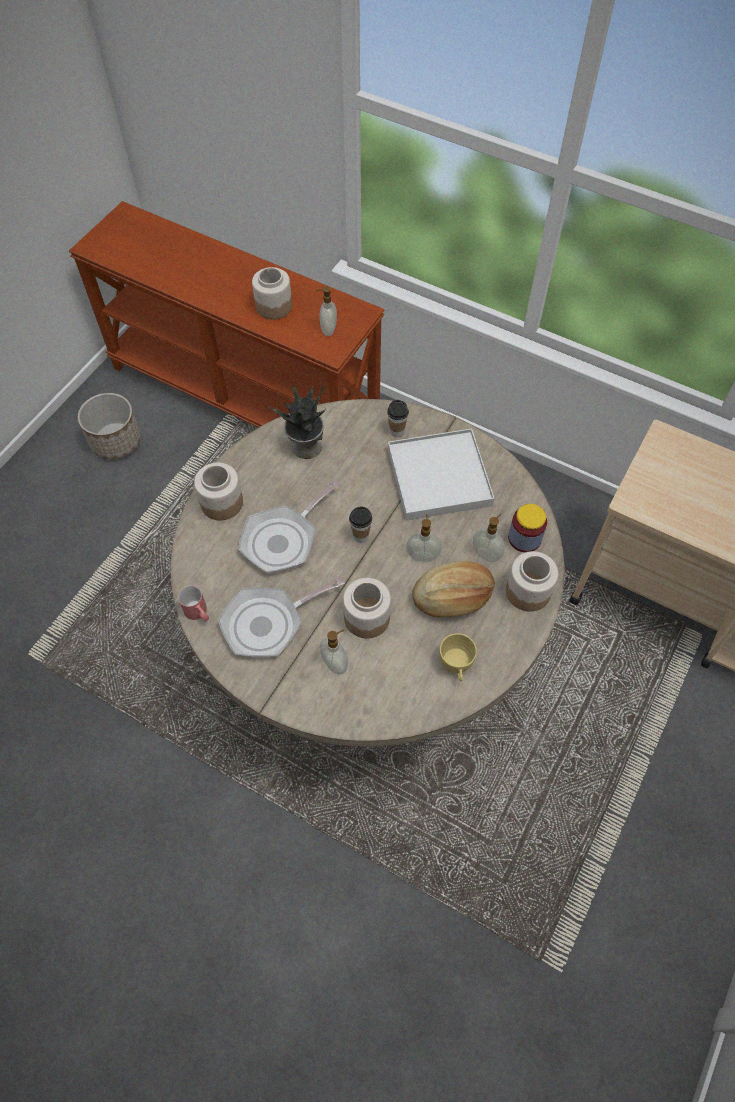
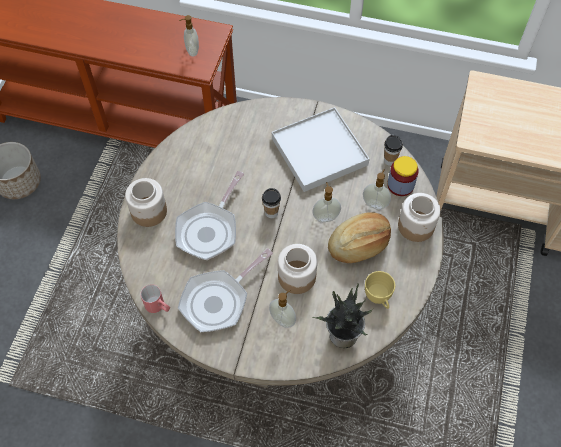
camera: 15 degrees left, 0 degrees up
jar [252,267,292,320] -> none
potted plant [267,385,325,459] -> potted plant moved to [313,284,373,348]
cup [387,400,409,437] -> cup moved to [384,135,403,166]

